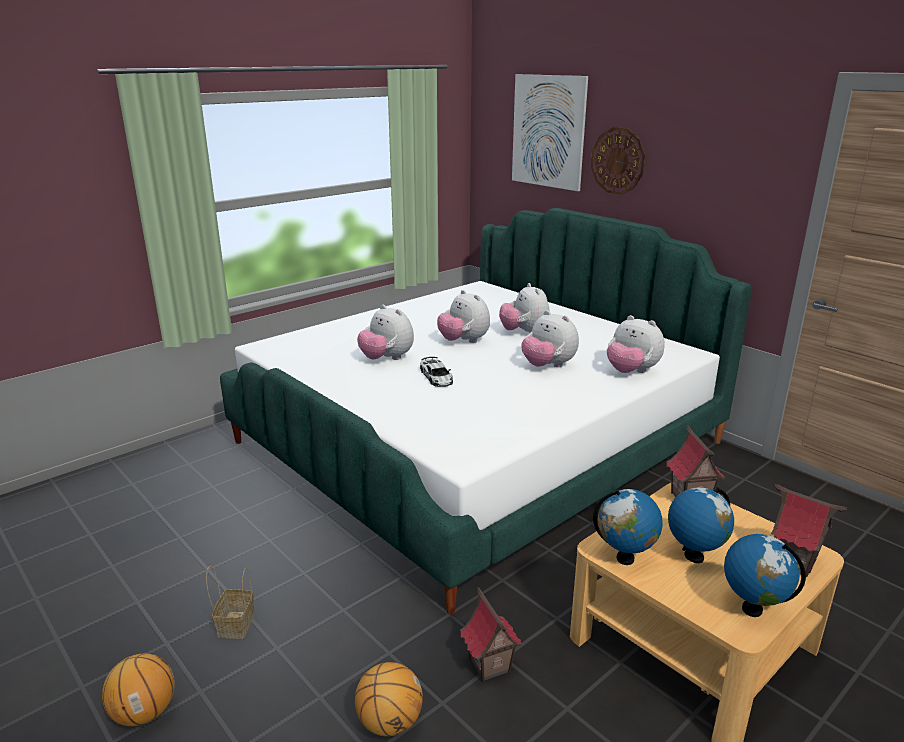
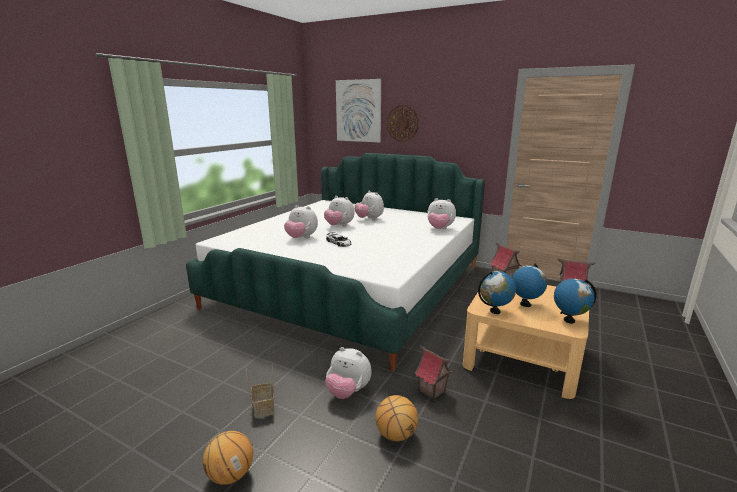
camera: 20 degrees left, 5 degrees down
plush toy [522,310,579,367] -> plush toy moved to [325,347,372,399]

